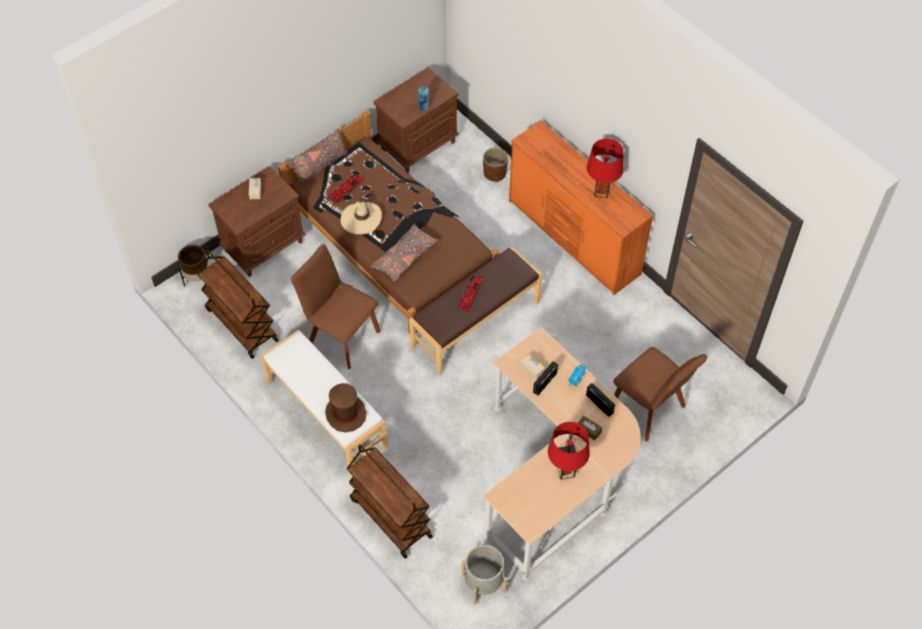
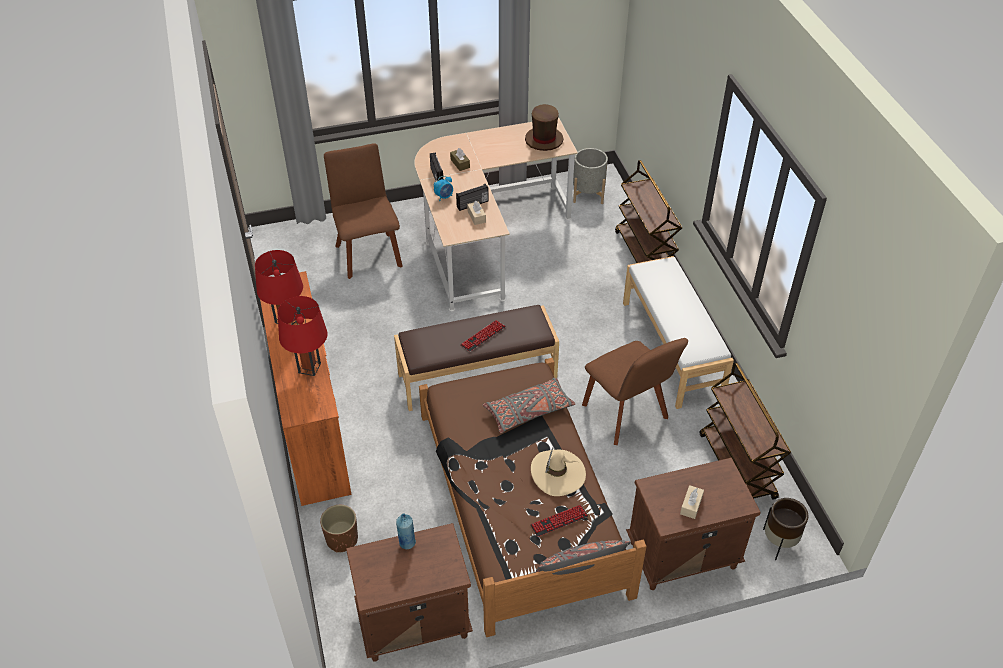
camera: 155 degrees left, 10 degrees down
brown hat [325,383,366,432] -> brown hat moved to [525,104,563,151]
red table lamp [548,422,590,480] -> red table lamp moved to [278,296,327,376]

